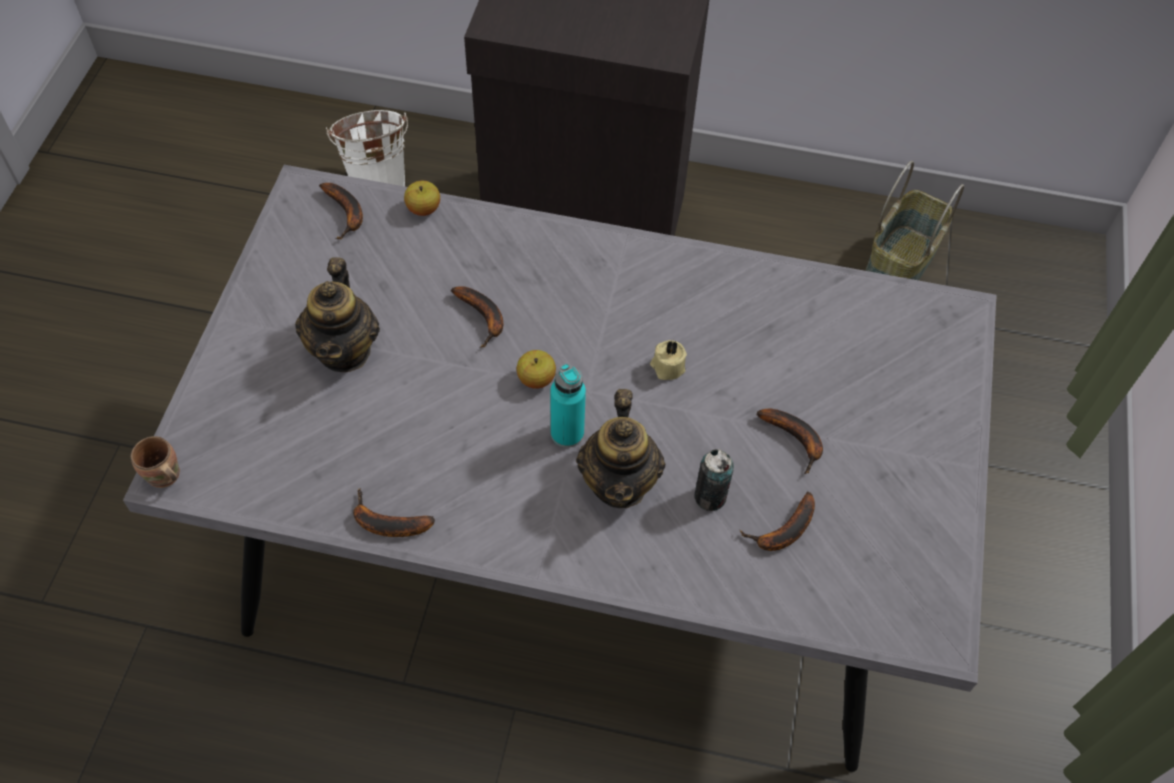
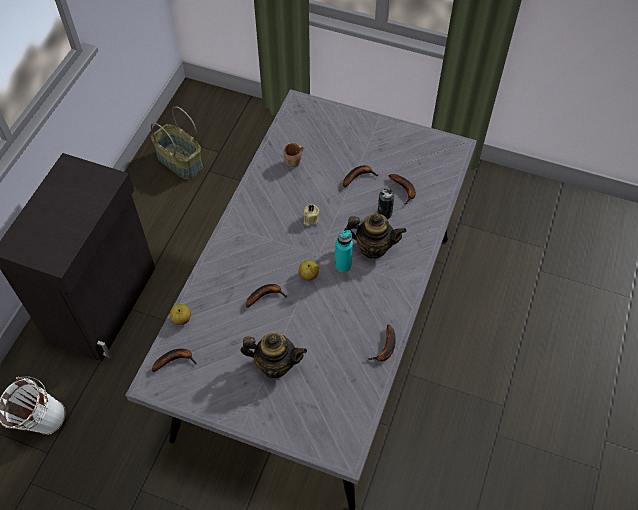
camera: 80 degrees left, 0 degrees up
brown mug [131,436,180,488] -> brown mug moved to [283,143,303,168]

